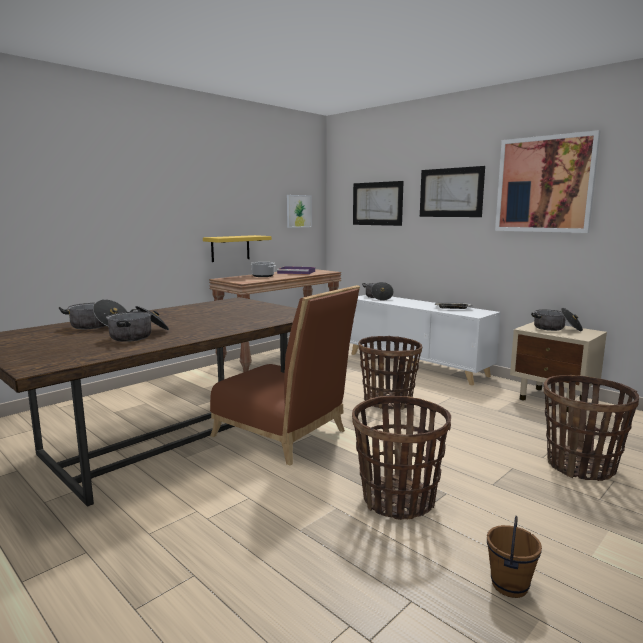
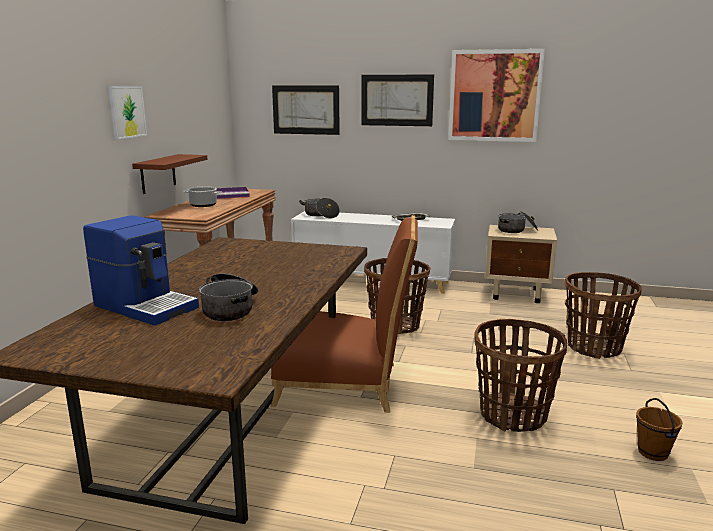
camera: 30 degrees left, 5 degrees up
cooking pot [59,299,128,329] -> coffee machine [83,215,199,326]
yellow shelf [203,235,272,262] -> brown shelf [132,154,208,194]
picture [287,195,312,228] -> picture moved to [108,87,147,139]

